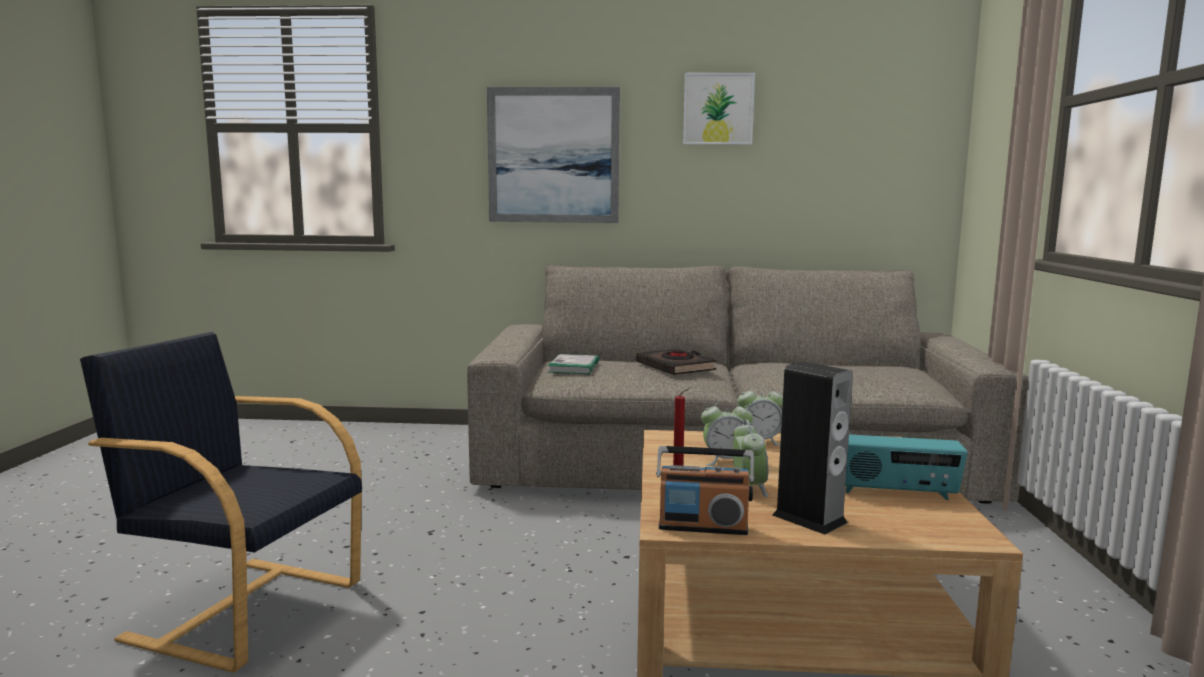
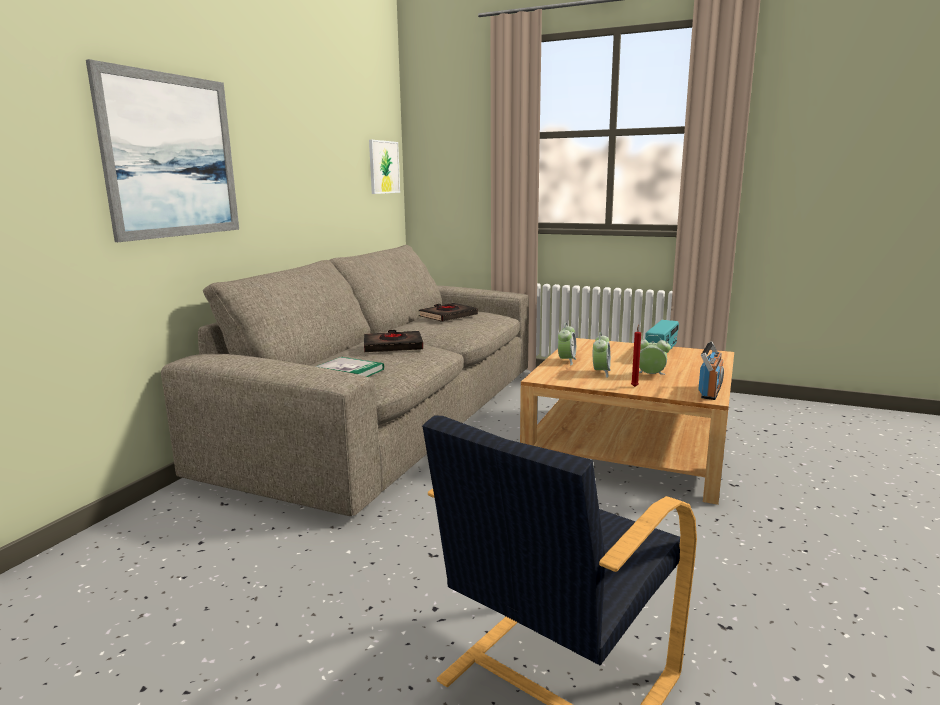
camera: 70 degrees left, 5 degrees up
picture [683,73,755,145] -> picture moved to [369,140,400,194]
speaker [772,361,853,535] -> none
none -> black book [419,303,478,322]

